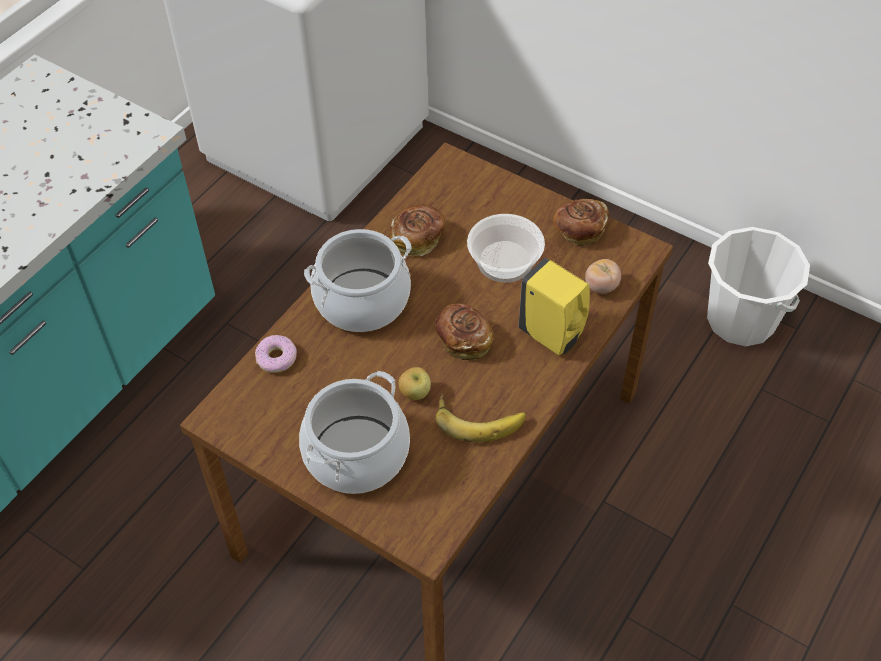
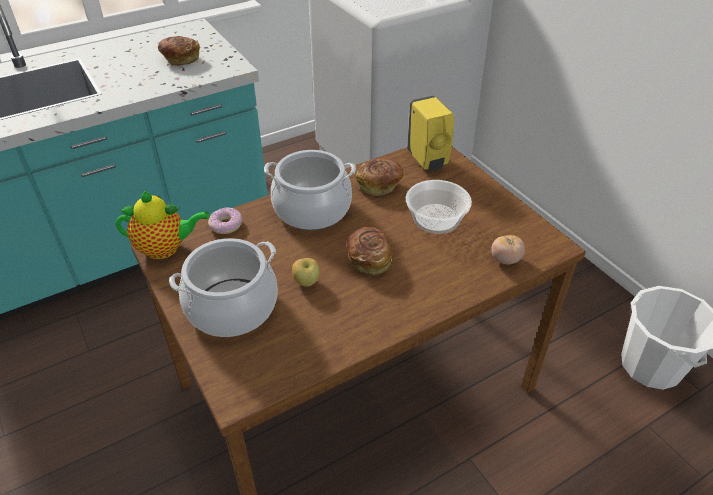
camera: 25 degrees right, 10 degrees down
banana [436,393,526,442] -> none
yellow soap dispenser [518,258,590,356] -> yellow soap dispenser moved to [407,96,454,171]
bread [553,199,609,247] -> bread moved to [158,36,200,66]
none -> teapot [116,190,210,259]

